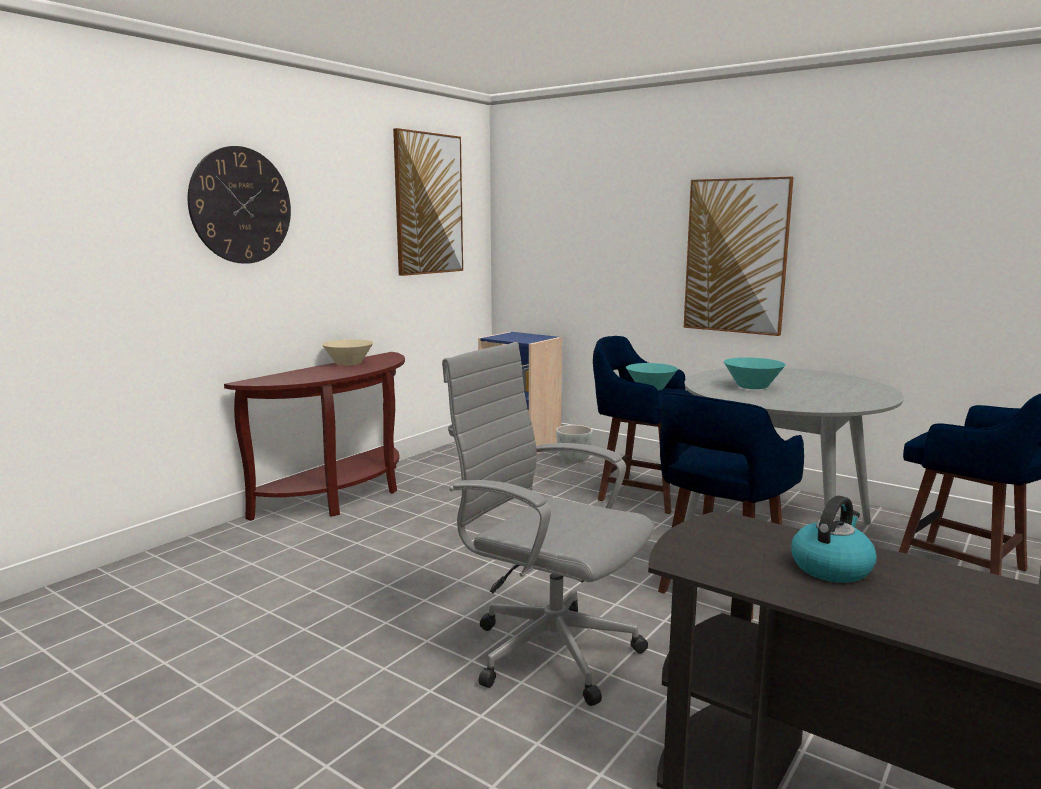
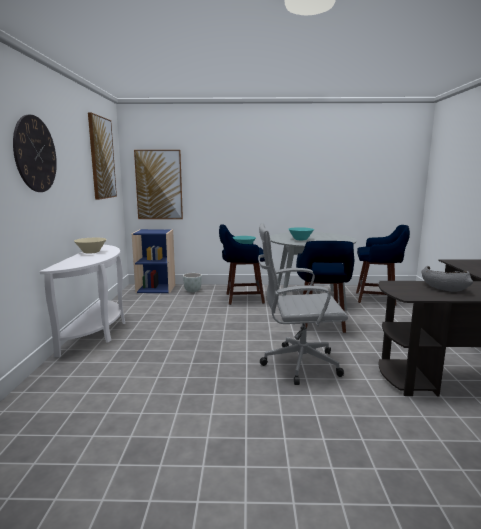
camera: 35 degrees left, 0 degrees up
brown console table [224,352,405,521] -> white console table [40,245,125,357]
picture [684,176,794,336] -> picture moved to [134,150,183,219]
kettle [791,496,877,583] -> grey bowl [421,266,473,292]

